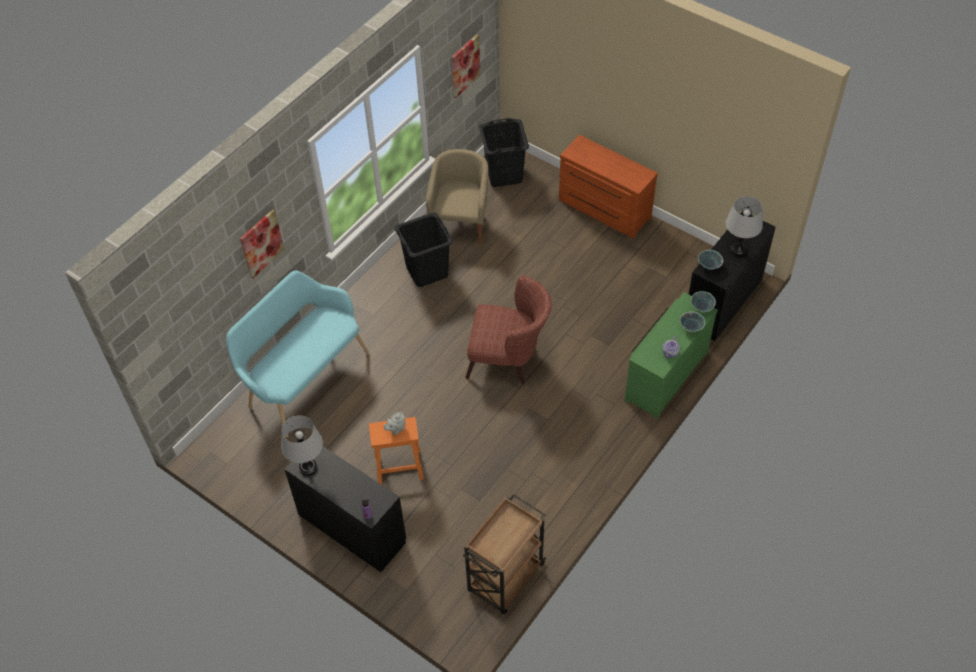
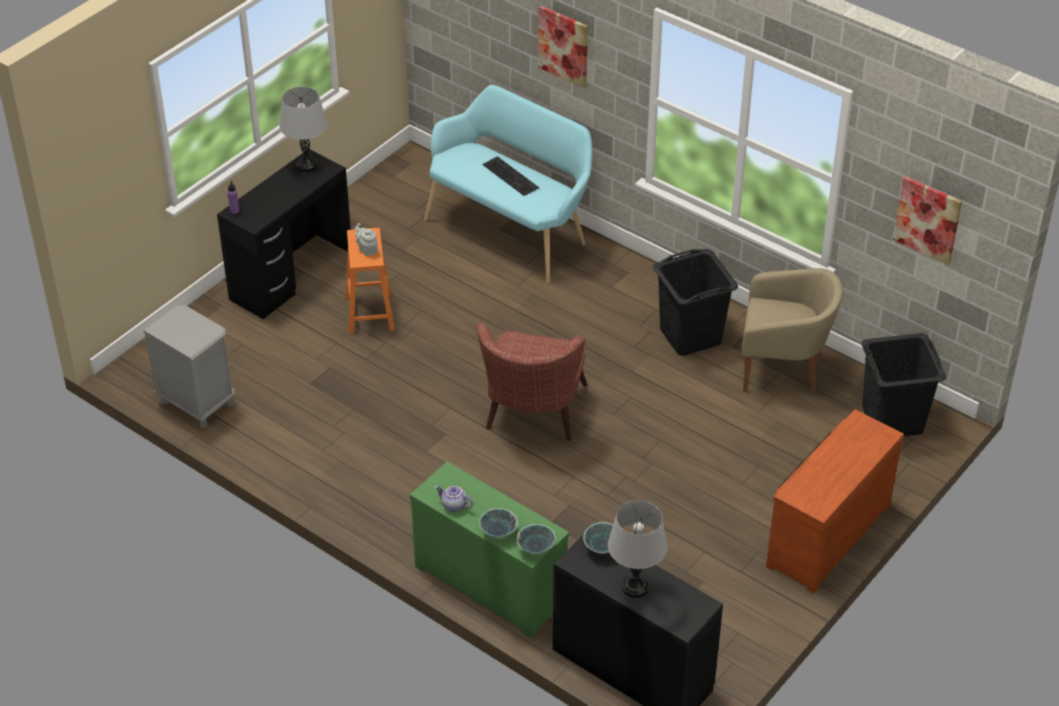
camera: 90 degrees right, 10 degrees down
brown cart [463,494,546,615] -> grey nightstand [143,305,235,428]
none -> keyboard [483,156,539,196]

